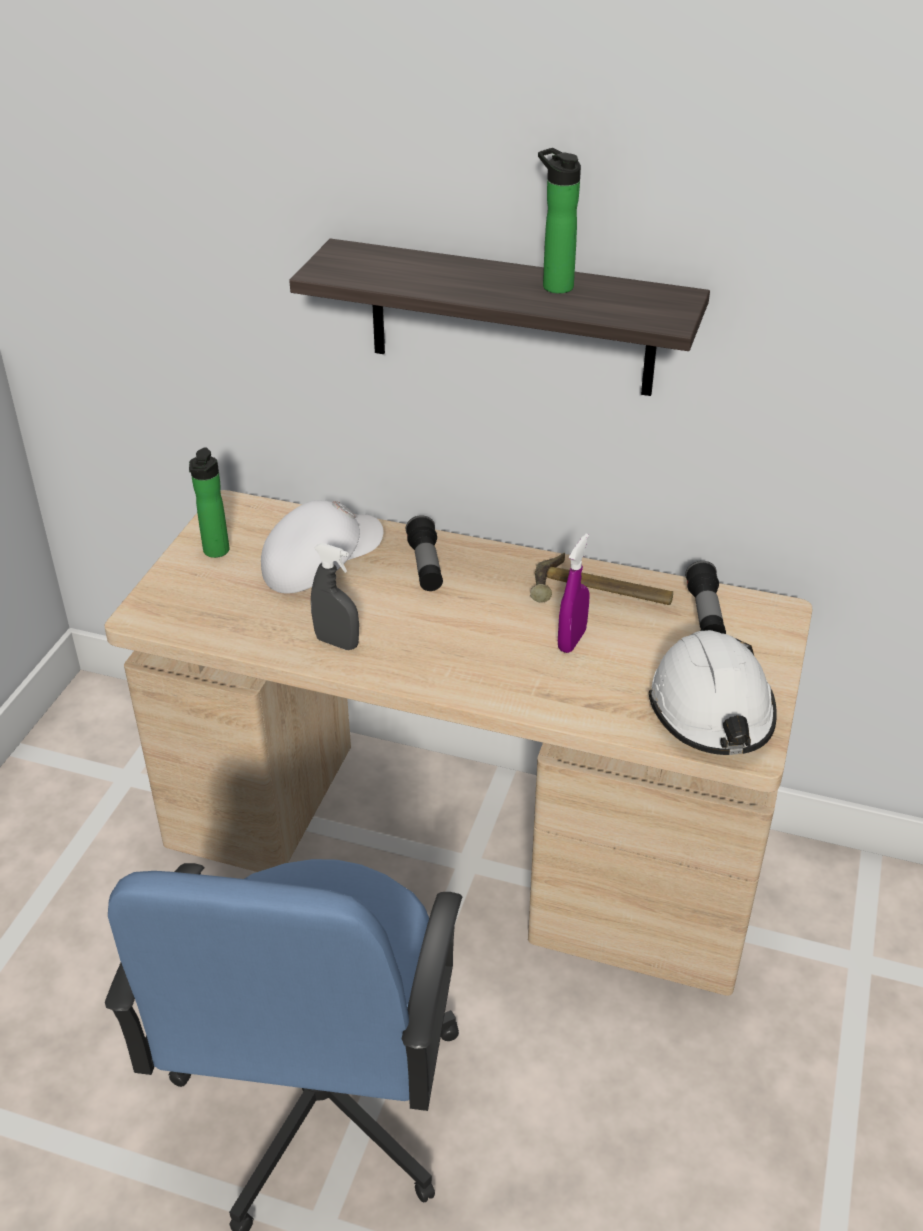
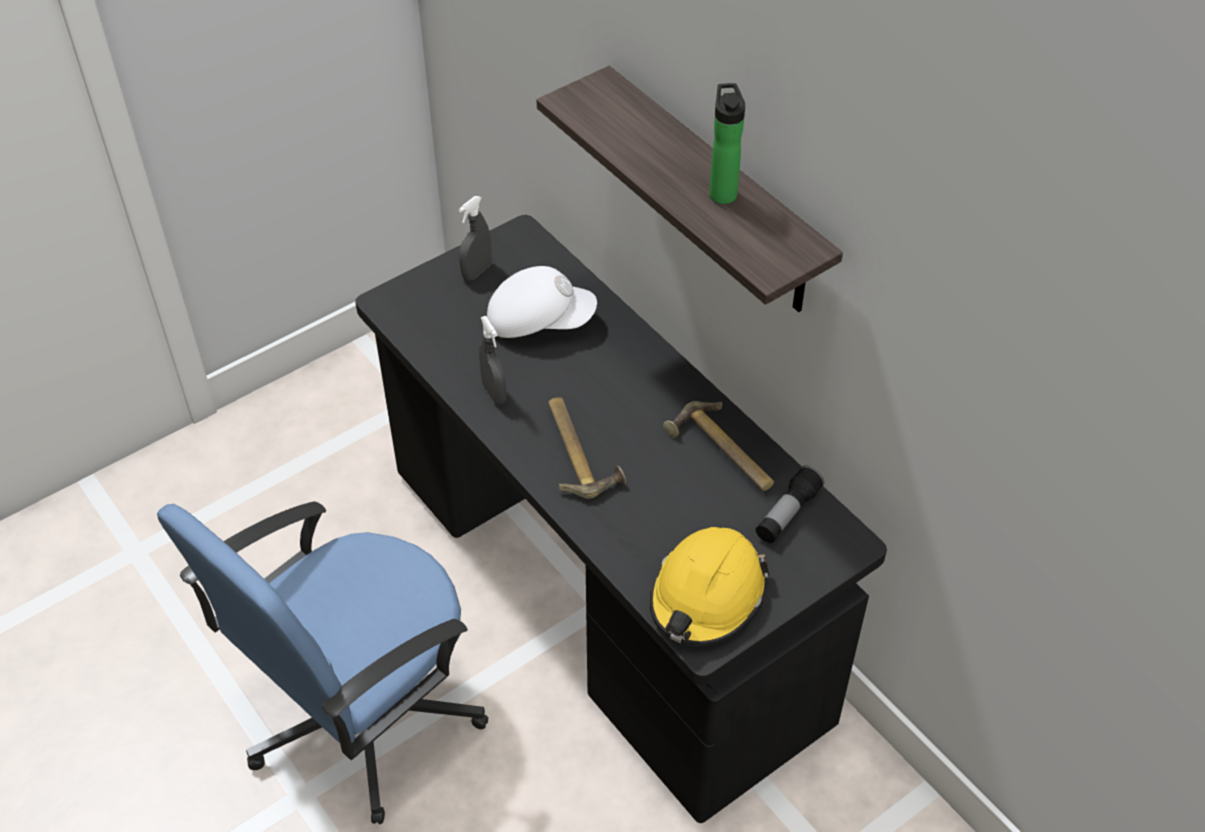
camera: 35 degrees right, 10 degrees up
beige desk [105,490,812,996] -> black desk [355,215,887,823]
bottle [189,447,229,558] -> grey spray bottle [459,196,492,281]
flashlight [406,515,443,591] -> none
purple spray bottle [558,534,590,653] -> none
white hard hat [649,630,777,755] -> yellow hard hat [649,527,770,646]
none -> hammer [548,397,626,499]

